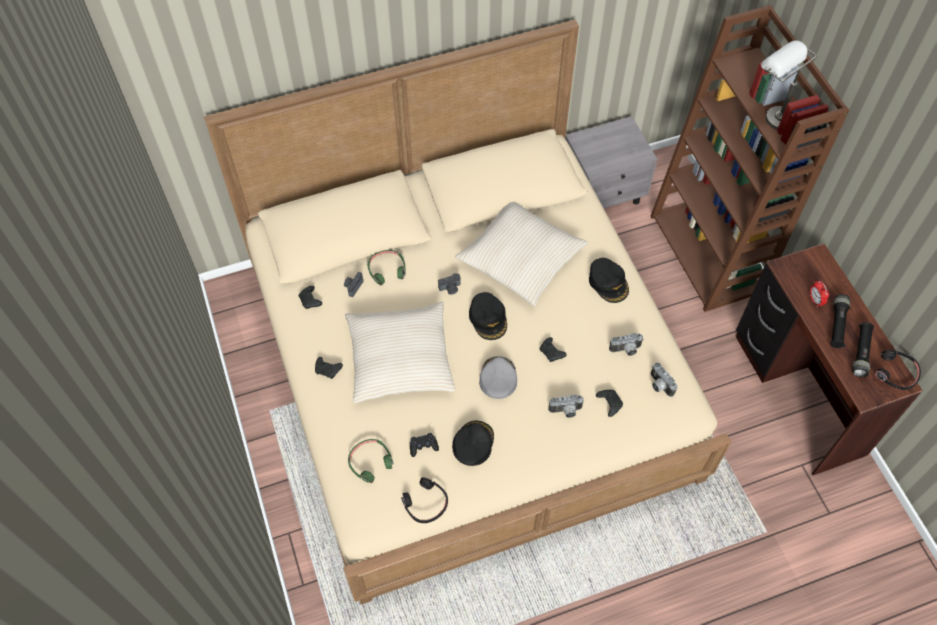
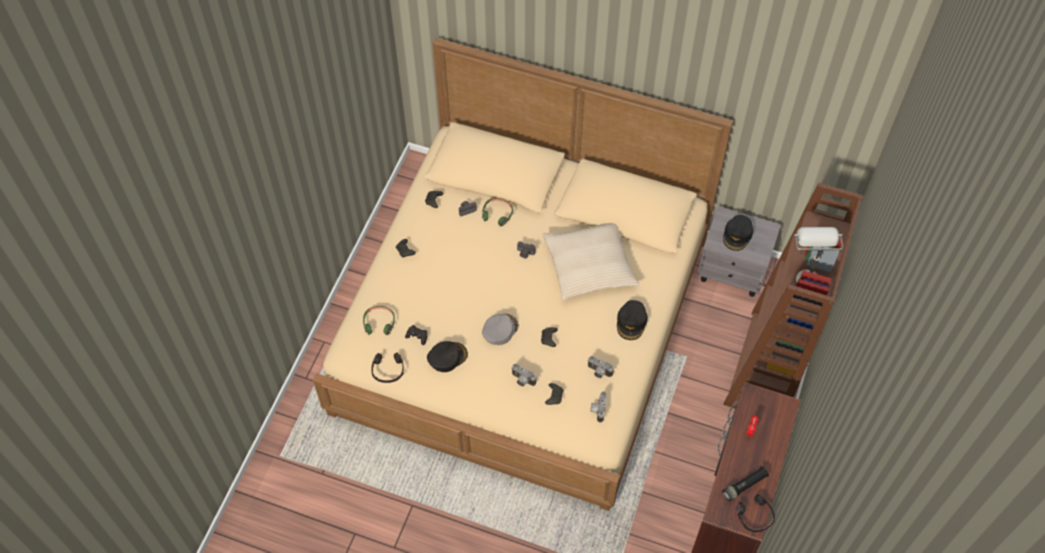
camera: 40 degrees right, 0 degrees up
beige pillow [345,302,455,403] -> none
black cap [469,292,507,340] -> black cap moved to [723,215,753,251]
black flashlight [830,294,850,348] -> none

